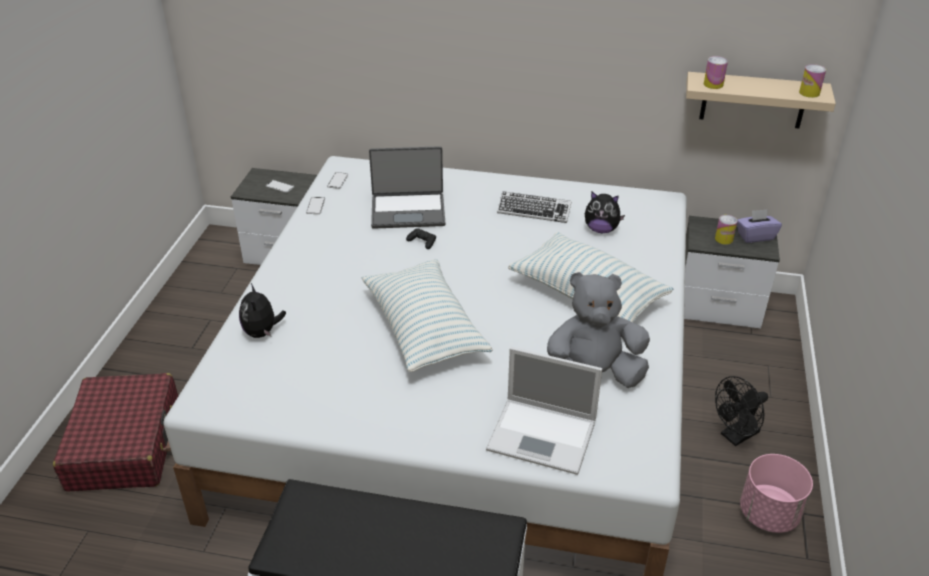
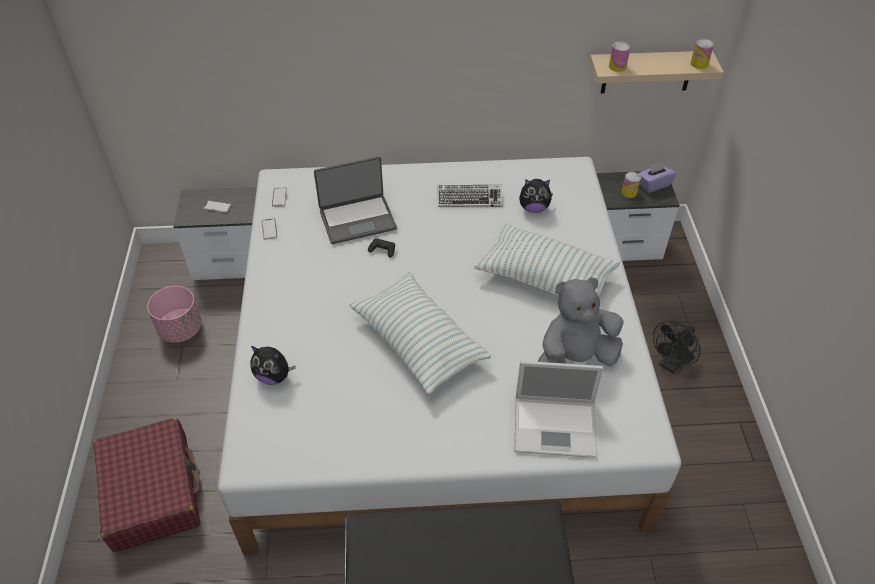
camera: 15 degrees left, 10 degrees up
plush toy [239,283,286,338] -> plush toy turned 45 degrees counterclockwise [250,346,296,385]
pink planter [740,454,813,533] -> pink planter moved to [147,286,202,343]

